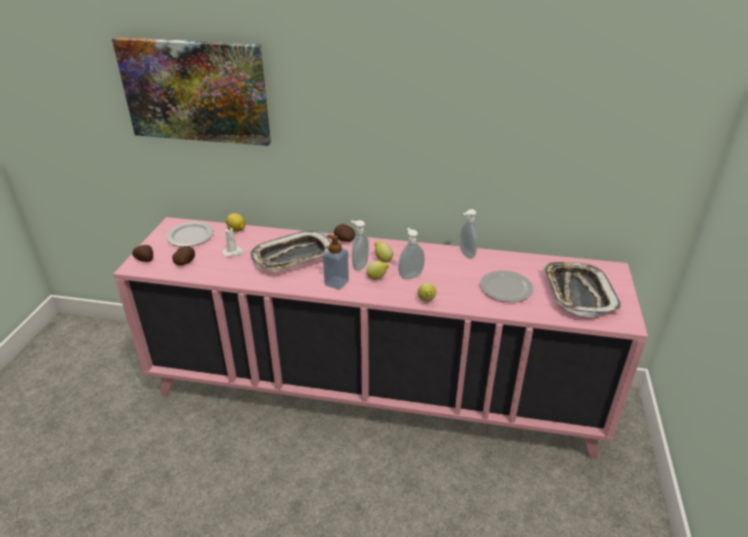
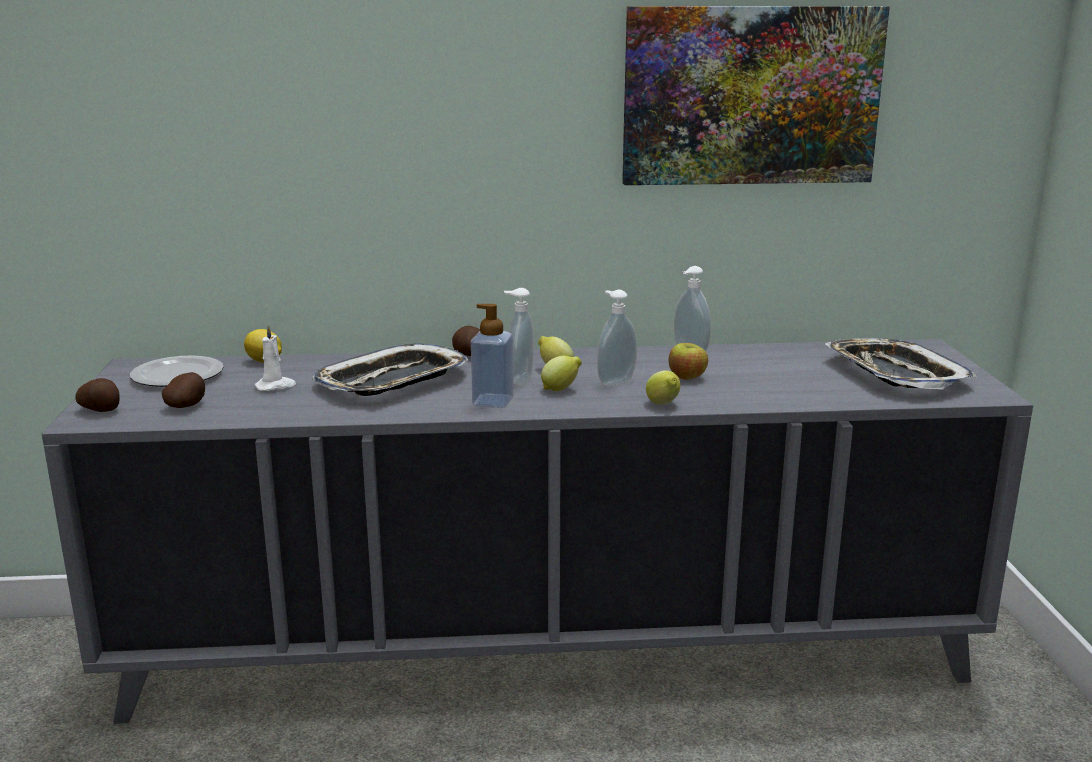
camera: 15 degrees left, 15 degrees down
picture [112,37,271,146] -> picture moved to [622,6,890,185]
pink cabinet [113,217,648,459] -> grey cabinet [42,339,1033,724]
plate [480,270,533,302] -> none
none -> apple [669,343,708,380]

